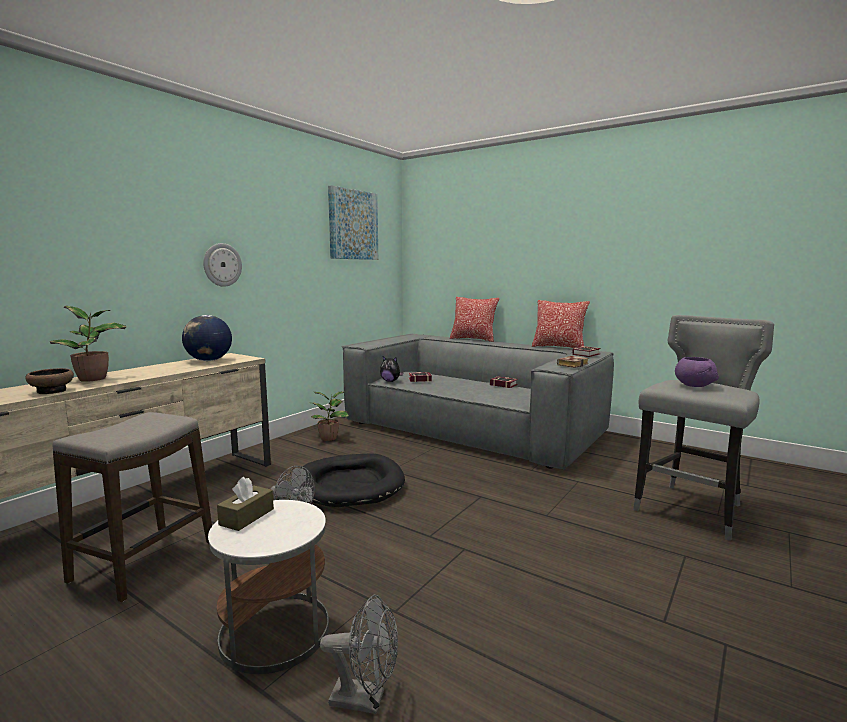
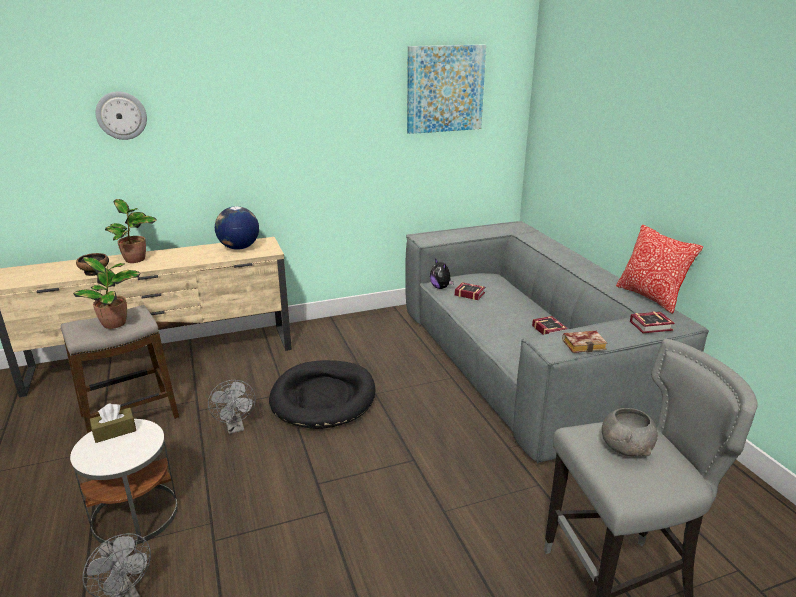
camera: 35 degrees right, 15 degrees up
wall clock [203,243,242,287] -> wall clock moved to [95,91,147,140]
potted plant [311,391,349,441] -> potted plant moved to [73,257,140,329]
pillow [450,297,499,342] -> none
purple bowl [675,357,719,387] -> grey bowl [602,408,658,456]

